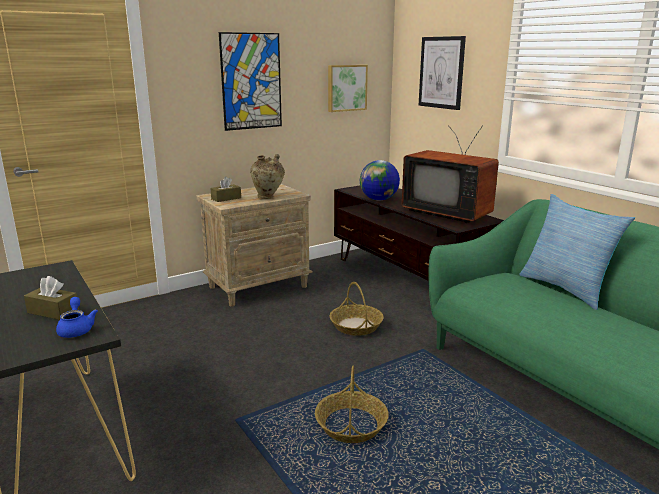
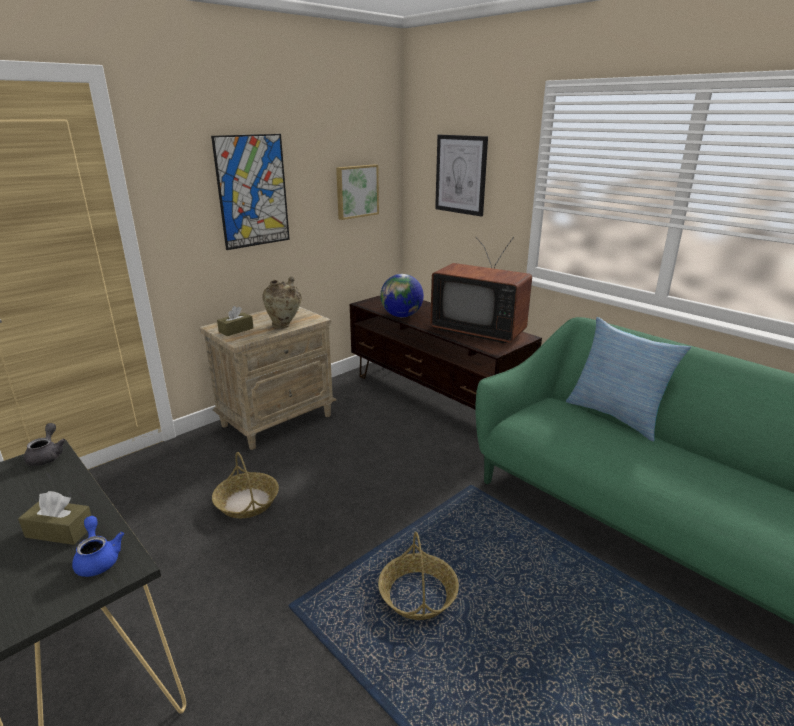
camera: 10 degrees left, 5 degrees up
basket [330,282,384,336] -> basket moved to [212,452,279,518]
none -> grey teapot [24,423,66,466]

